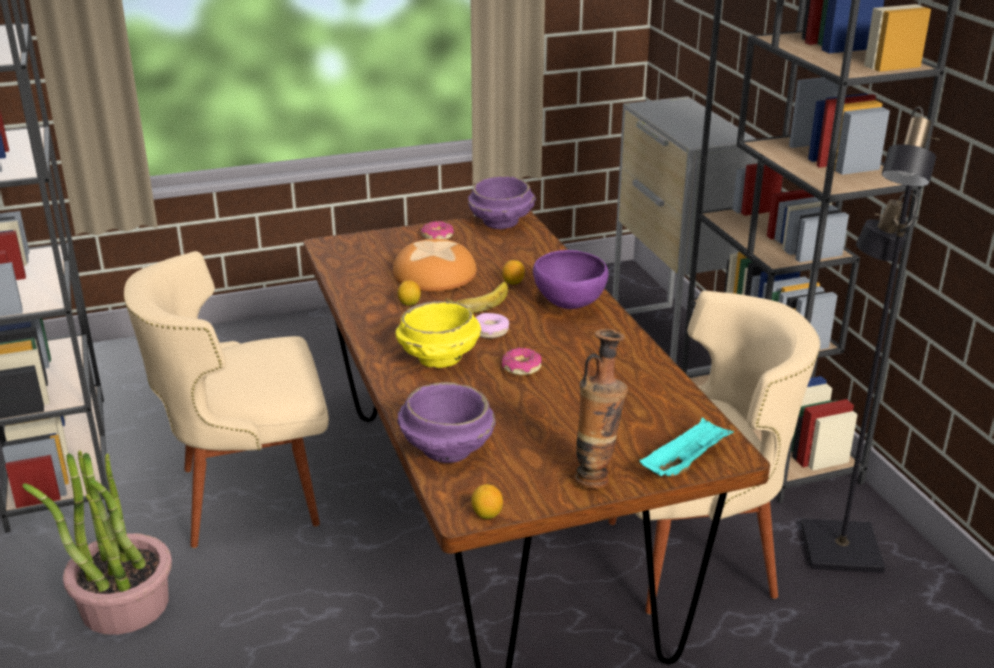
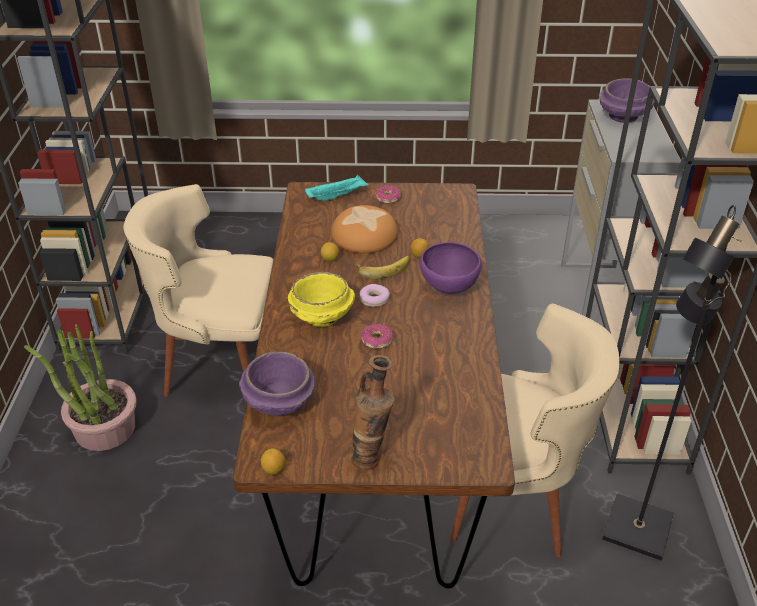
camera: 20 degrees right, 10 degrees up
purple bowl [468,176,536,229] -> purple bowl moved to [600,78,656,123]
turquoise tray [640,417,734,477] -> turquoise tray moved to [305,175,369,201]

